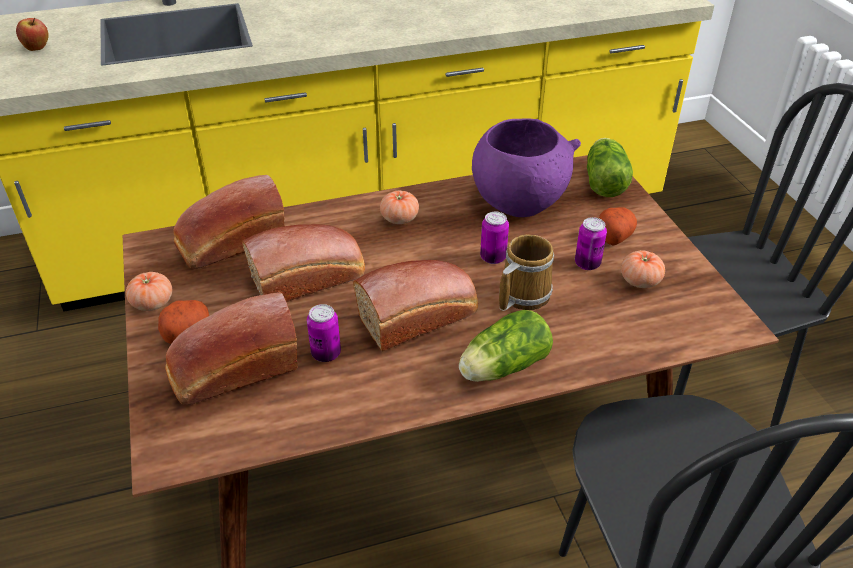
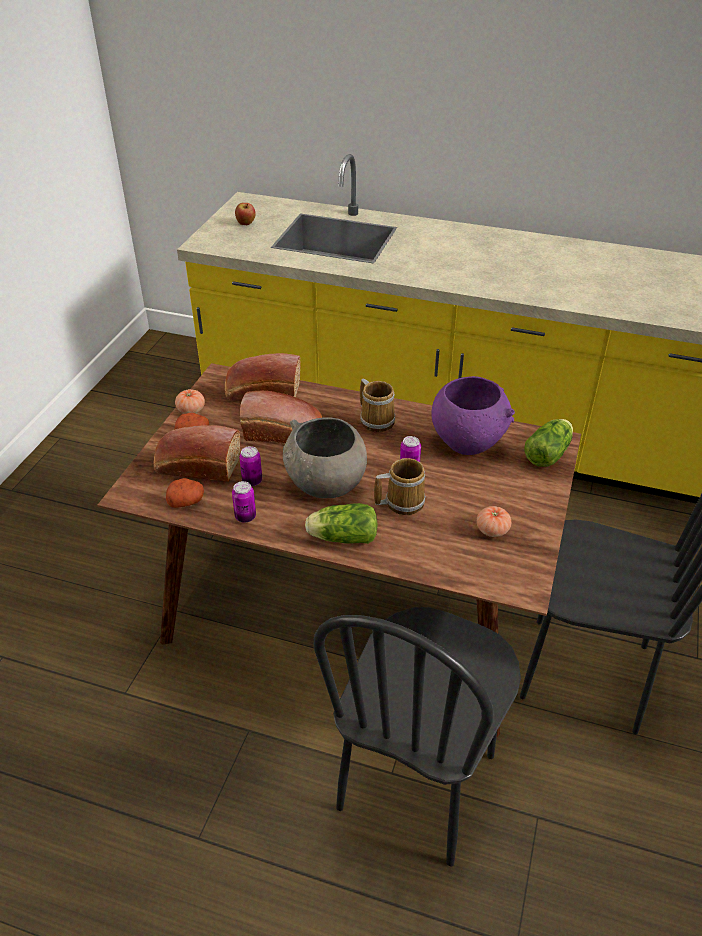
camera: 35 degrees right, 0 degrees up
bread [353,260,478,352] -> grey bowl [283,417,367,498]
tomato [380,191,419,224] -> mug [360,379,395,432]
can [575,217,607,270] -> can moved to [232,481,256,523]
potato [599,207,637,246] -> potato moved to [166,478,204,508]

